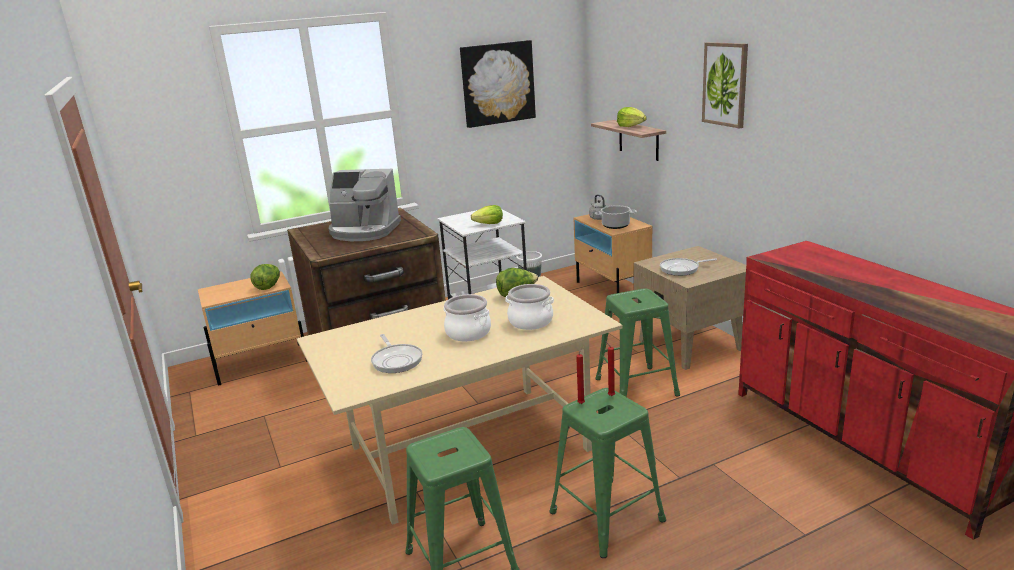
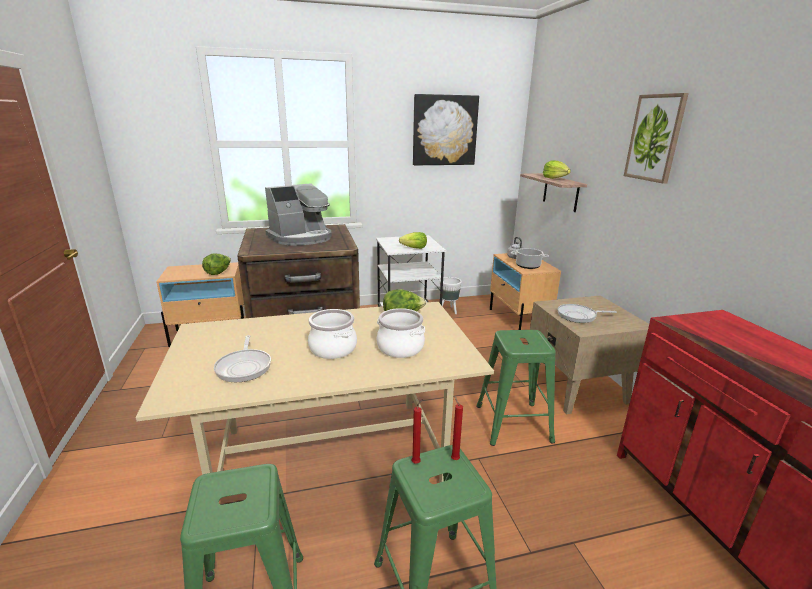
camera: 10 degrees right, 0 degrees up
coffee machine [329,169,401,241] -> coffee machine turned 60 degrees counterclockwise [265,183,332,245]

